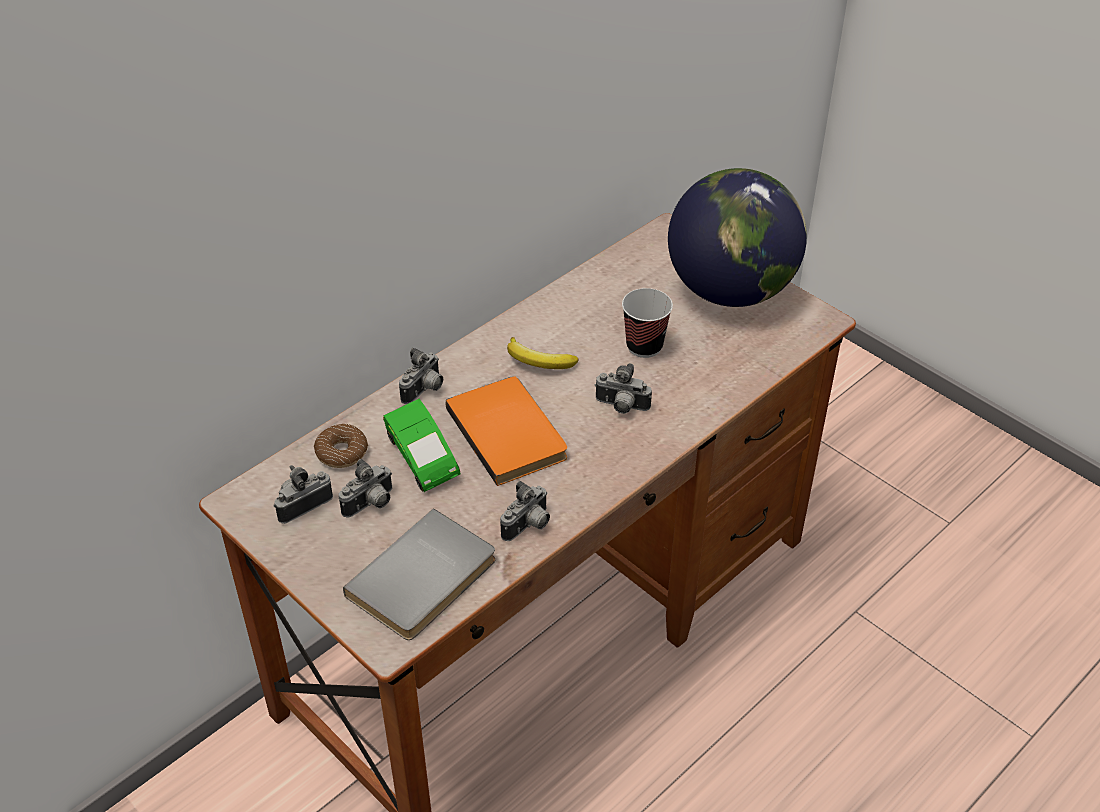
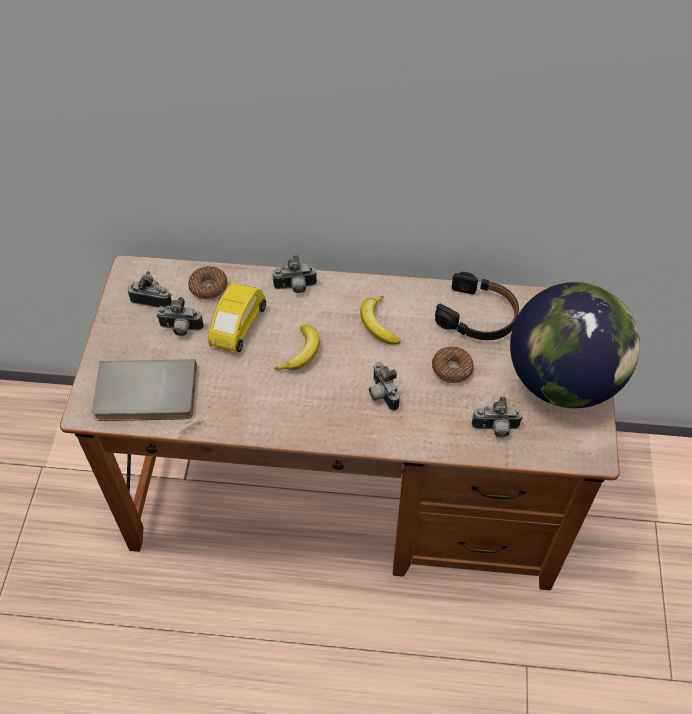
camera: 50 degrees right, 10 degrees up
green toy car [383,399,460,492] -> yellow toy car [208,283,266,353]
orange book [446,376,567,486] -> banana [274,325,320,370]
camera [500,481,550,541] -> camera moved to [472,397,523,438]
cup [622,288,673,358] -> donut [432,347,474,383]
none -> black headphones [435,272,519,340]

